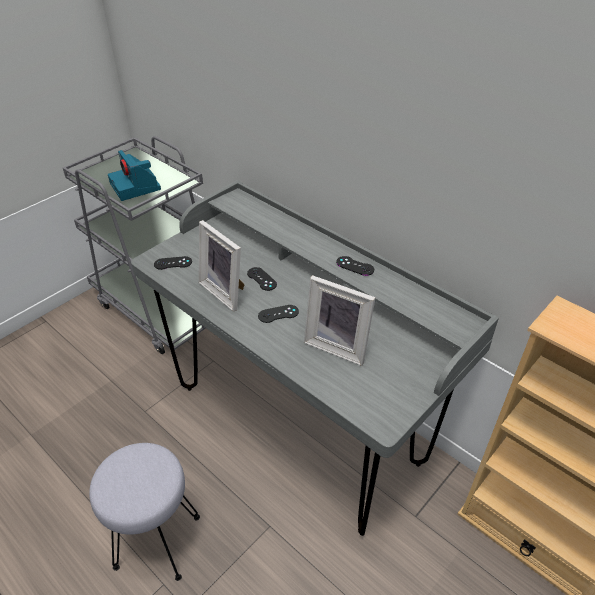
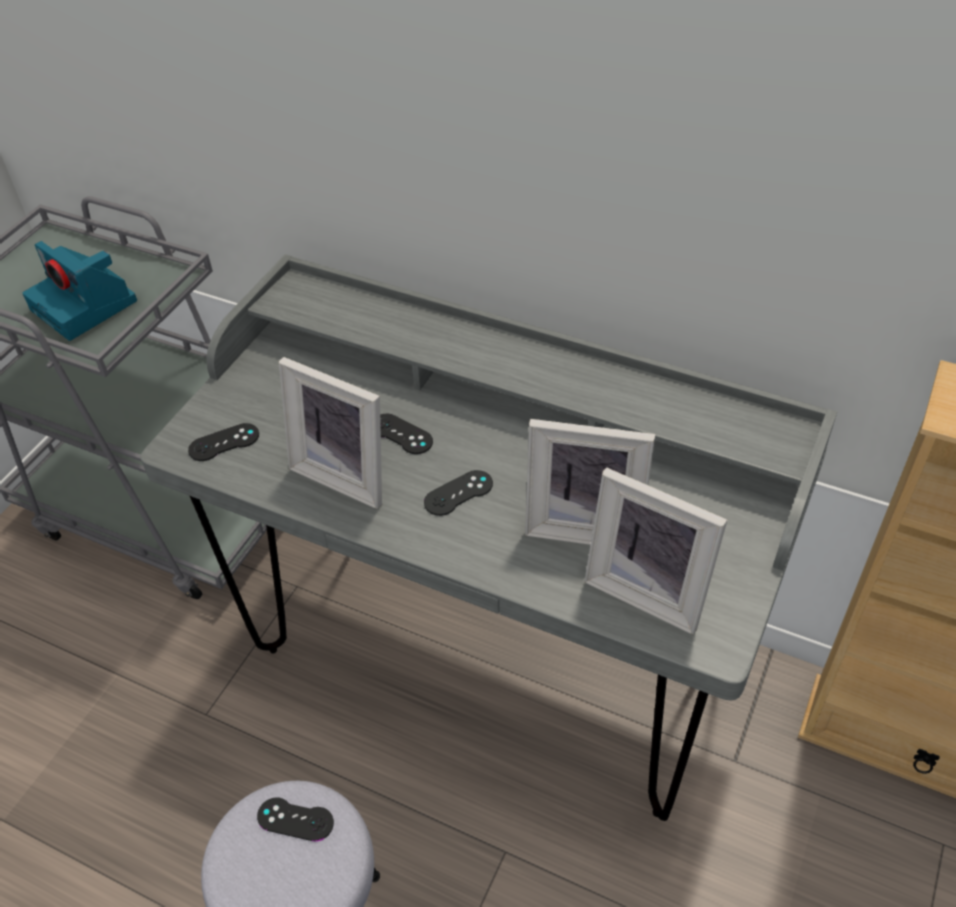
camera: 15 degrees left, 5 degrees up
black game controller [336,256,374,276] -> black game controller moved to [257,798,334,841]
none -> picture frame [584,467,727,634]

